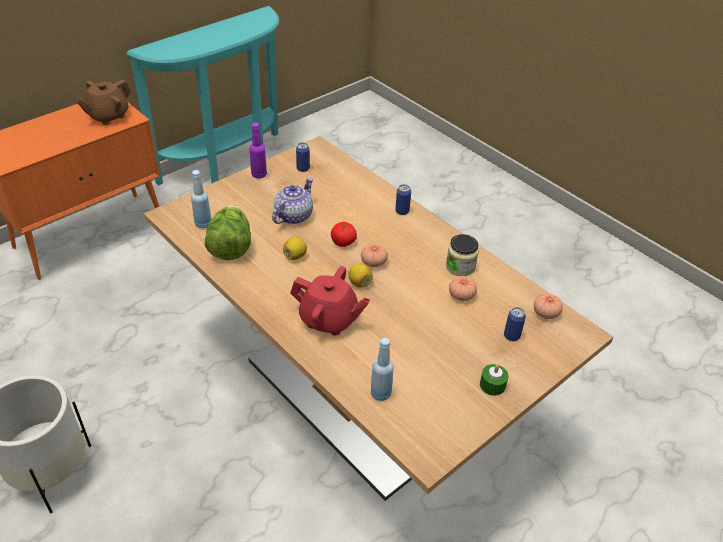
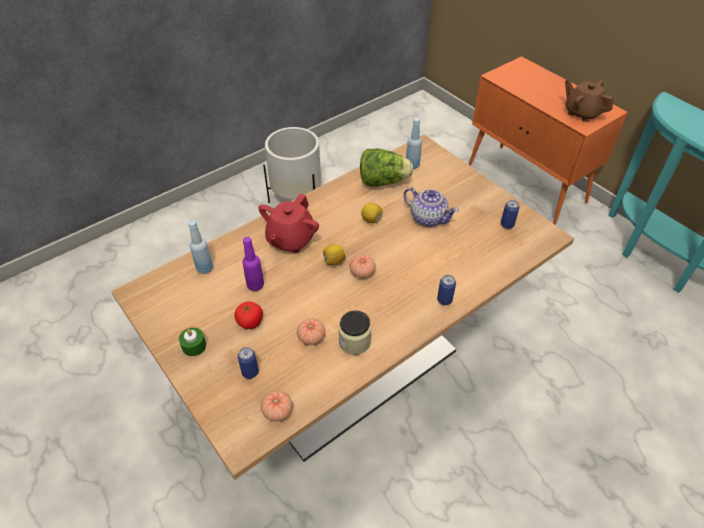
camera: 95 degrees right, 5 degrees up
purple bottle [250,123,267,179] -> purple bottle moved to [242,237,264,291]
tomato [331,222,357,247] -> tomato moved to [234,301,263,329]

